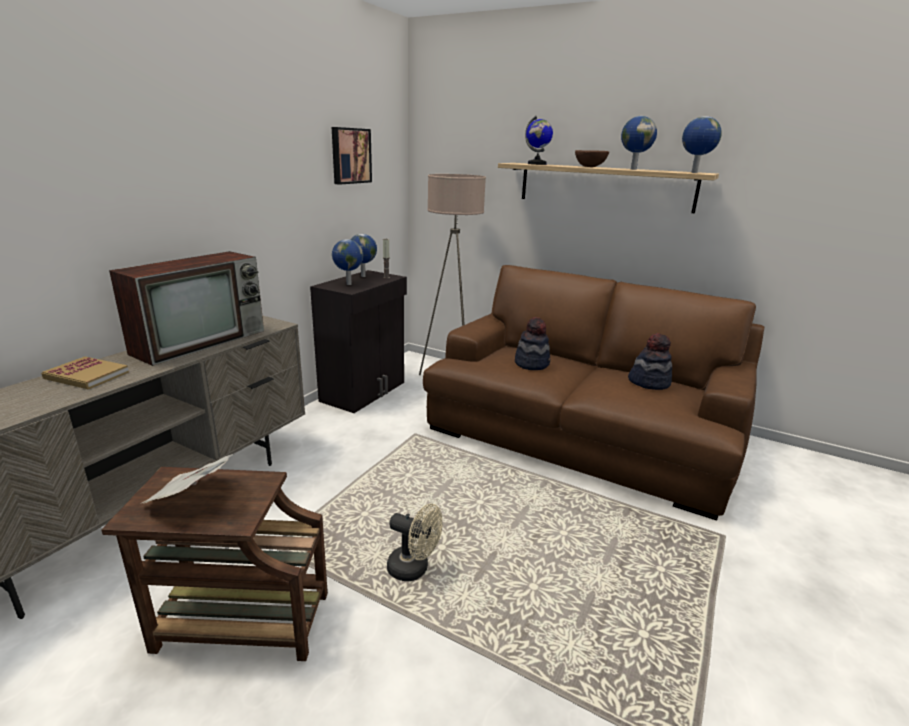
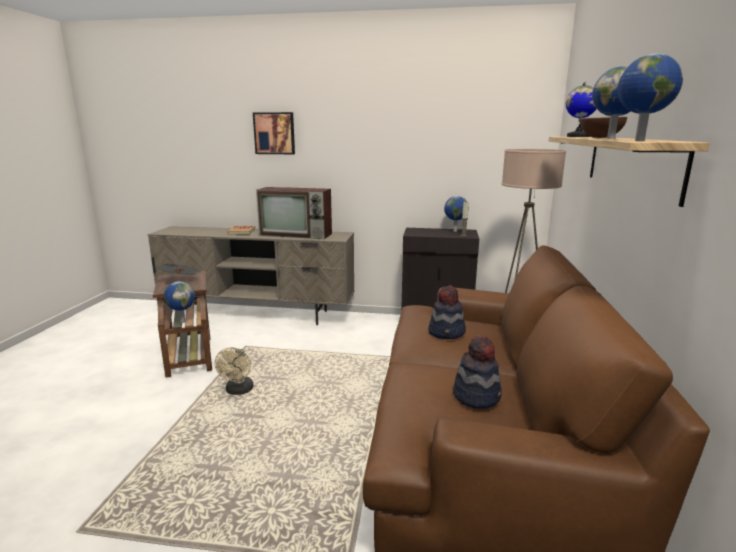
camera: 70 degrees right, 5 degrees down
picture [332,127,372,185] -> picture moved to [253,112,295,154]
globe [332,239,363,285] -> globe moved to [164,281,195,323]

